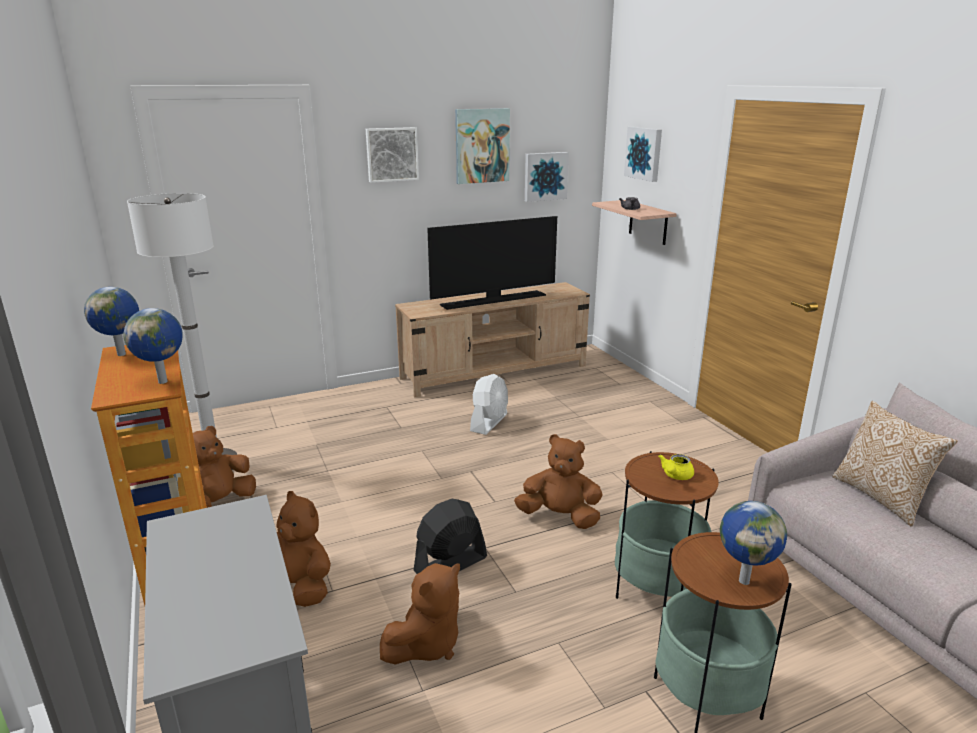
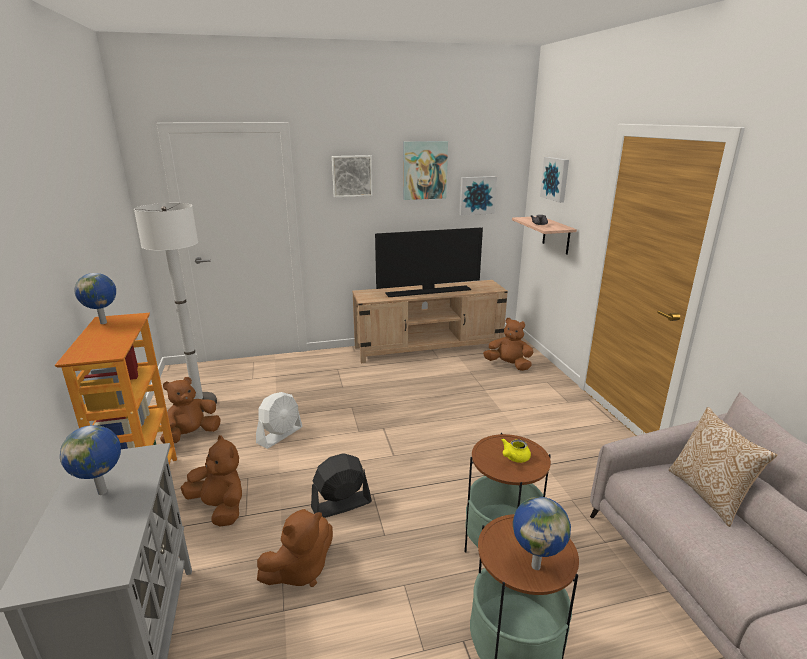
camera: 10 degrees right, 0 degrees up
globe [123,308,183,384] -> globe moved to [60,425,121,495]
white fan [470,374,508,435] -> white fan moved to [256,392,302,449]
brown plush toy [514,434,603,529] -> brown plush toy moved to [483,318,534,371]

